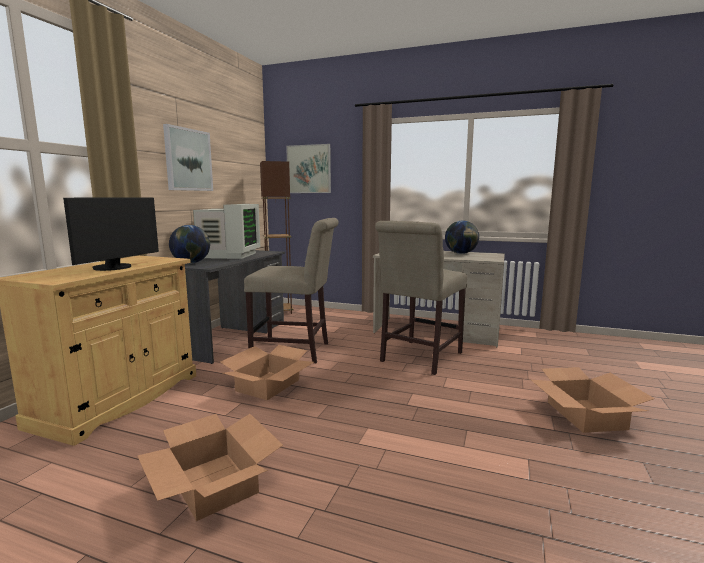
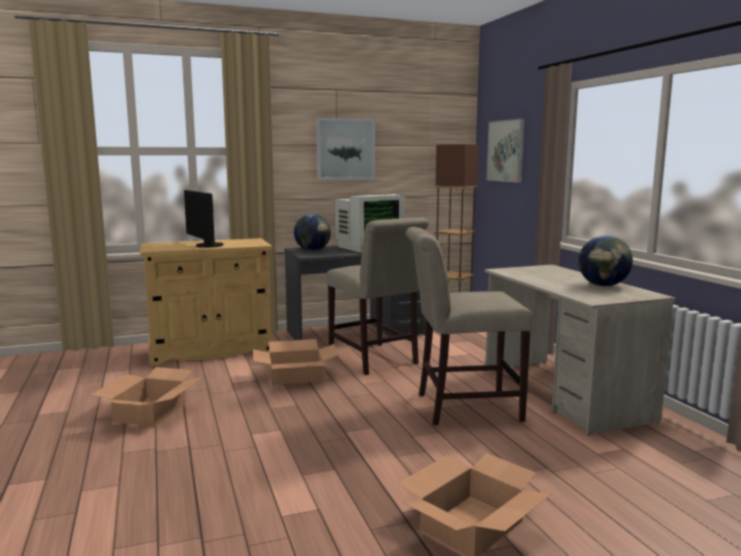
camera: 50 degrees right, 0 degrees up
monitor [63,197,159,271] -> monitor turned 75 degrees clockwise [184,190,224,248]

